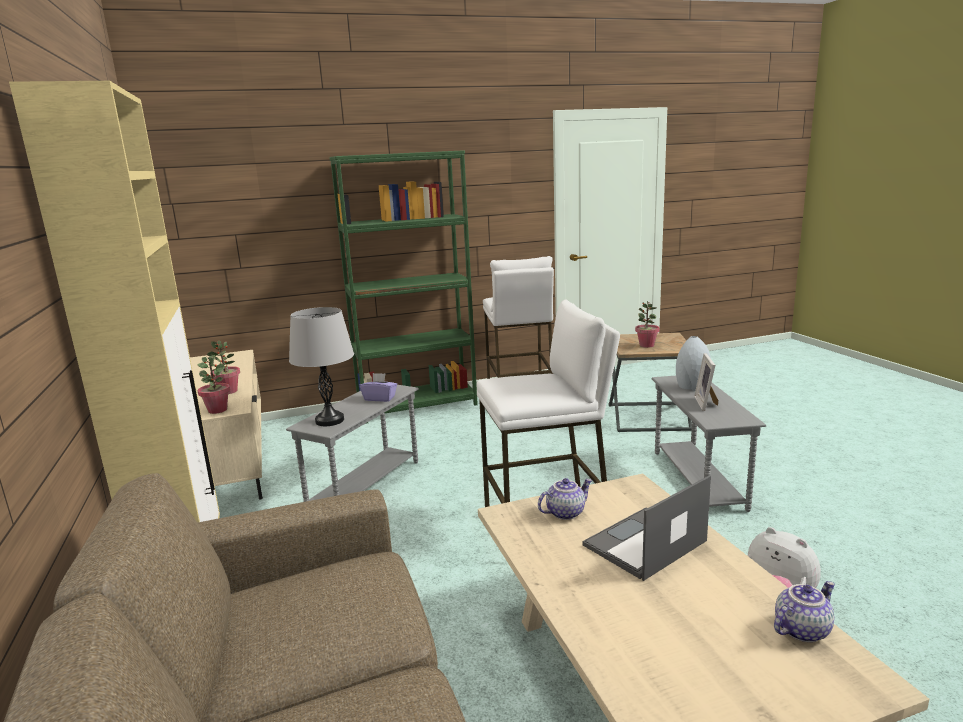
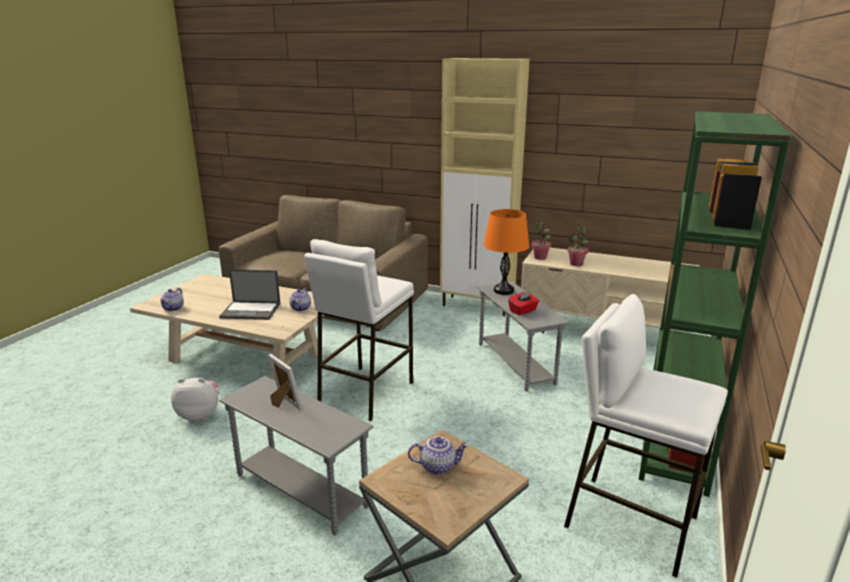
camera: 130 degrees right, 5 degrees up
grey table lamp [289,307,354,426] -> orange table lamp [483,209,529,295]
purple tissue box [359,373,397,402] -> red tissue box [508,291,539,315]
laptop [583,475,711,581] -> laptop turned 90 degrees clockwise [219,270,280,320]
potted plant [635,301,660,348] -> teapot [408,437,469,475]
grey vase [676,336,711,391] -> none

